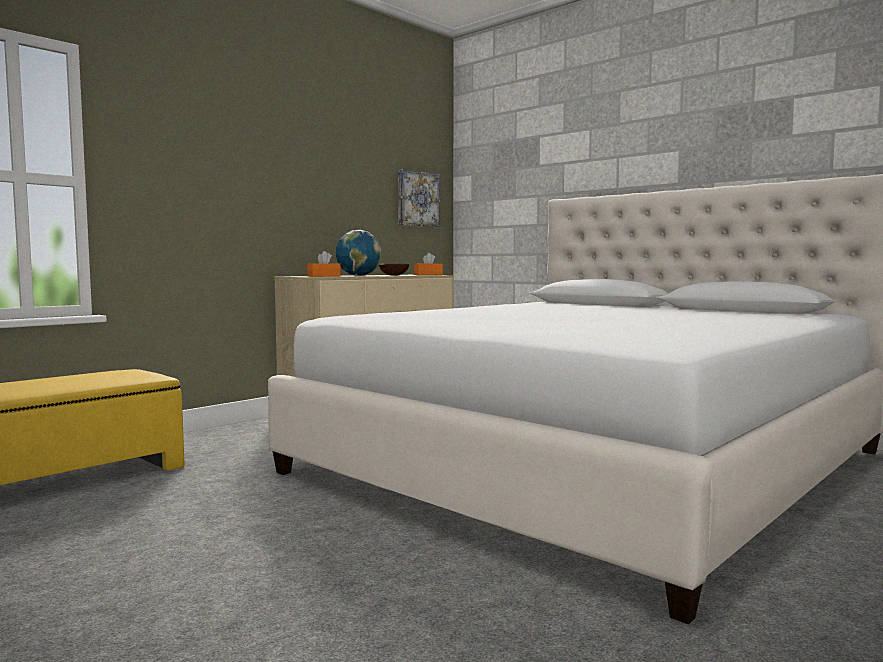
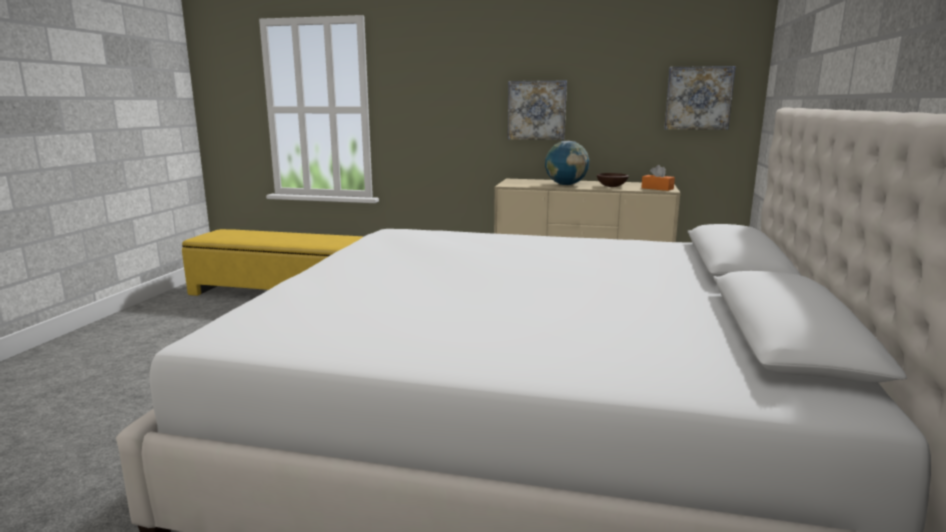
camera: 60 degrees right, 10 degrees up
orange tissue box [307,251,341,277] -> none
none -> picture [508,81,567,140]

